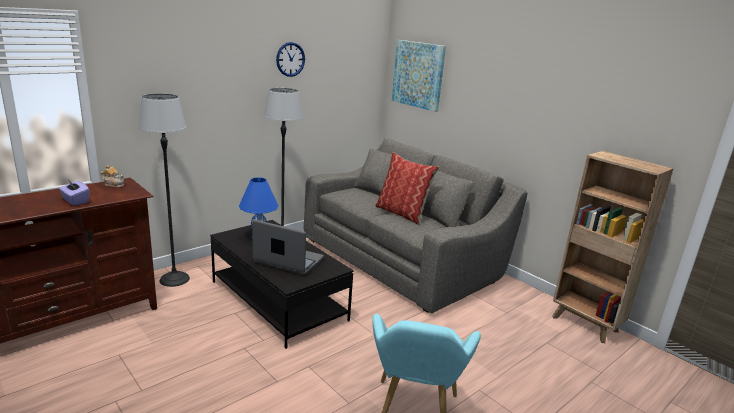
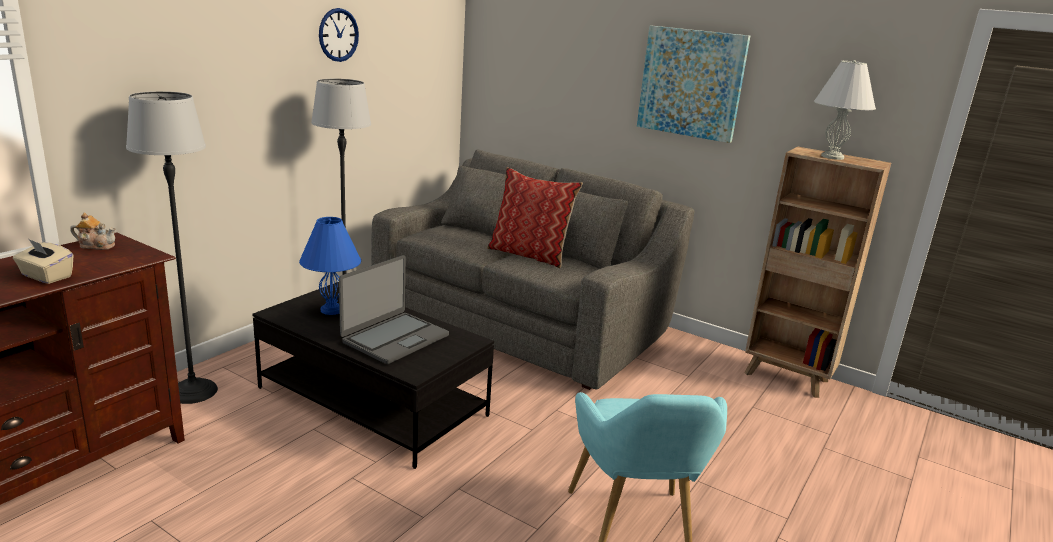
camera: 15 degrees left, 0 degrees up
purple tissue box [59,180,90,206] -> beige tissue box [13,239,73,284]
laptop [252,220,324,275] -> laptop turned 120 degrees clockwise [339,255,449,364]
picture [392,40,446,112] -> picture moved to [637,26,750,143]
none -> white table lamp [814,60,876,160]

